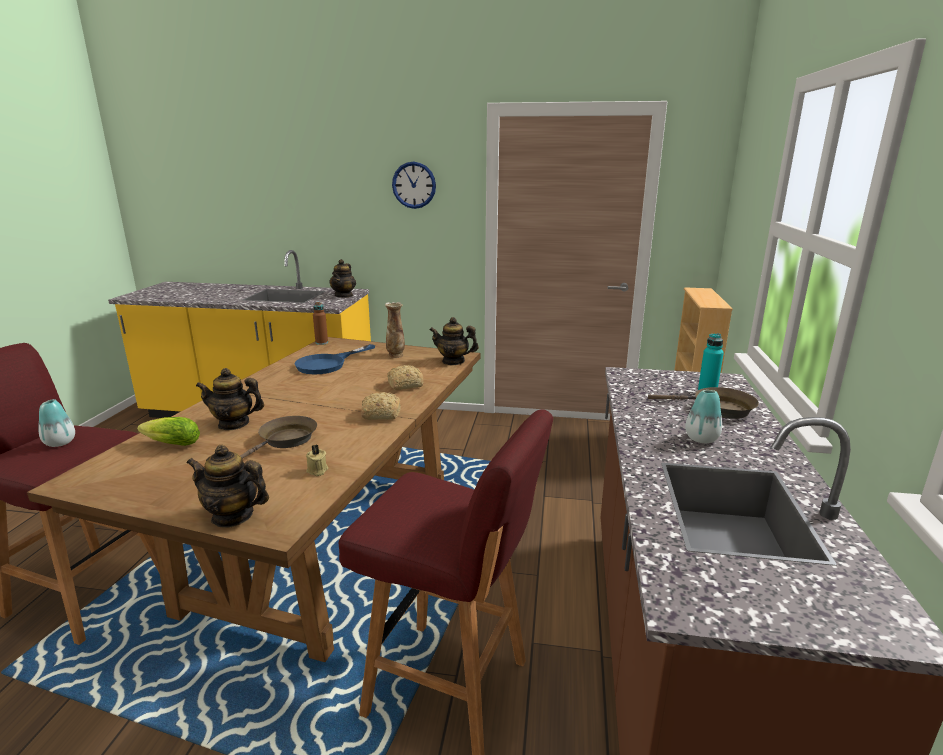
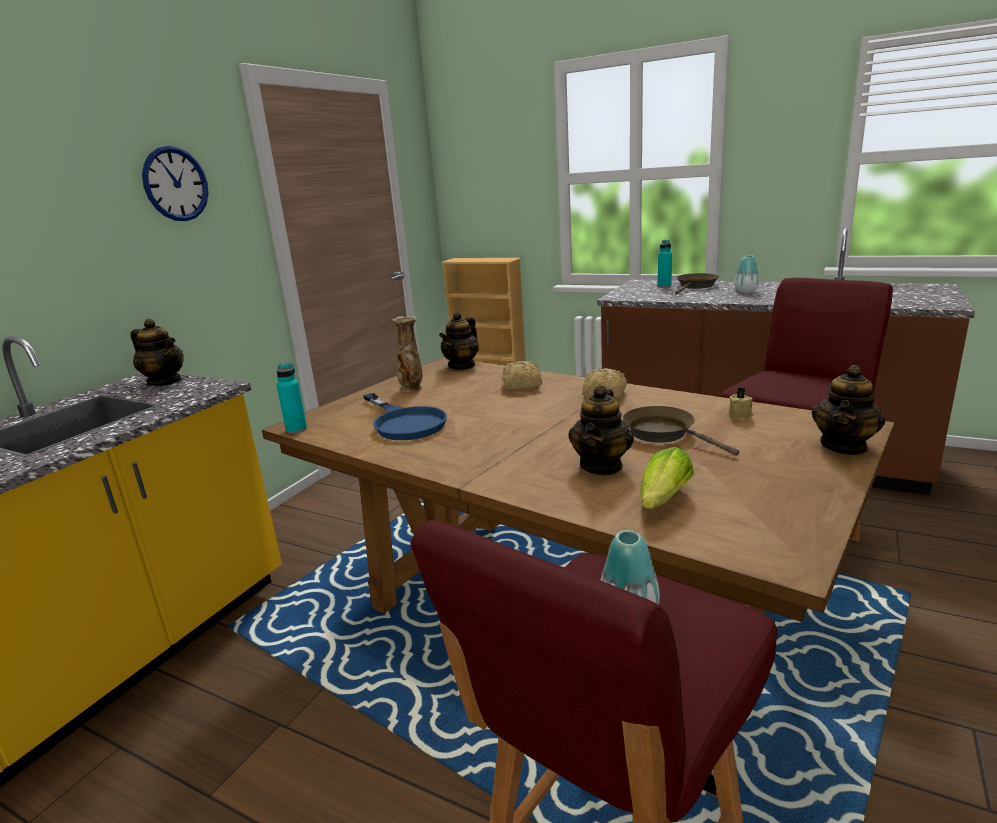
camera: 70 degrees left, 0 degrees up
brown bottle [313,302,328,345] -> turquoise bottle [277,362,307,434]

